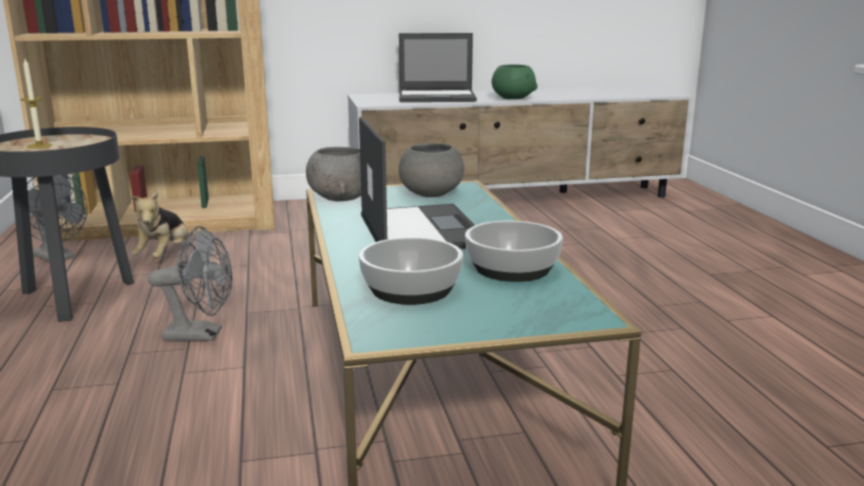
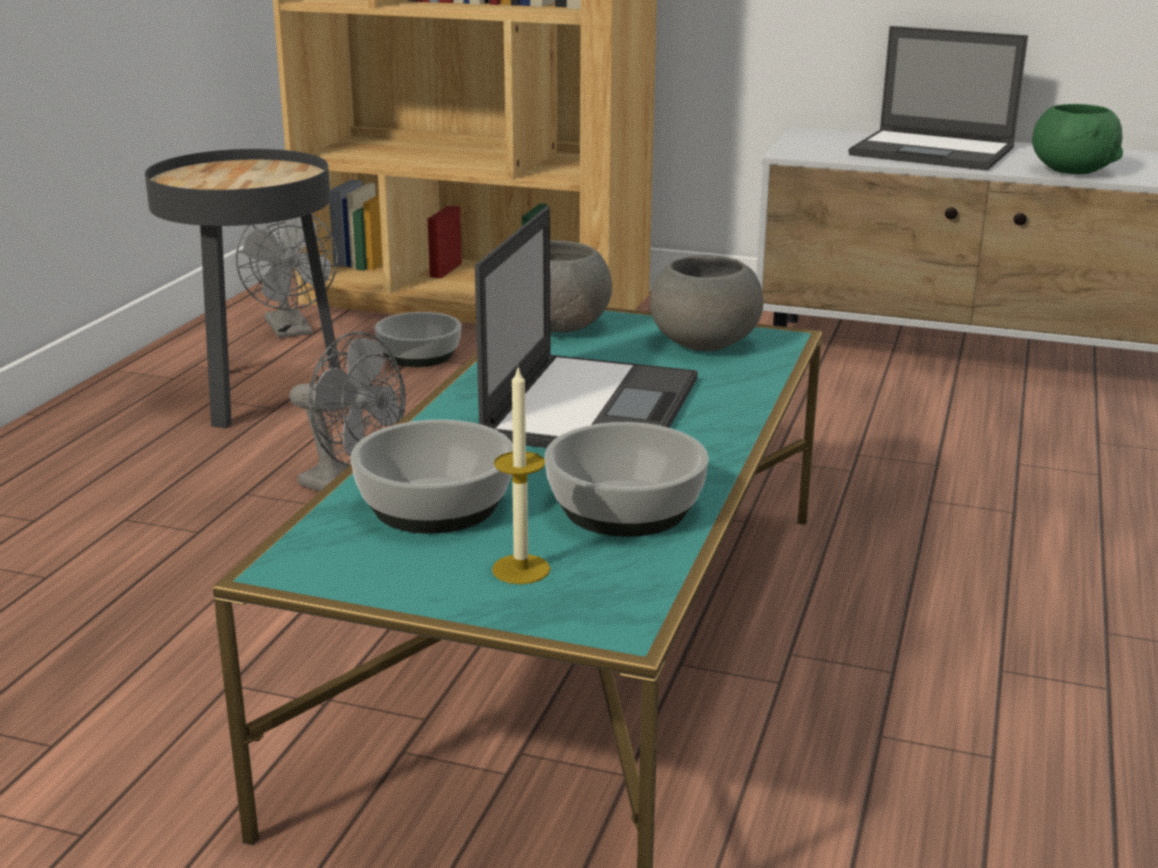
camera: 30 degrees right, 5 degrees up
candle [21,59,52,149] -> candle moved to [492,367,550,584]
plush toy [131,191,189,259] -> bowl [374,312,461,367]

